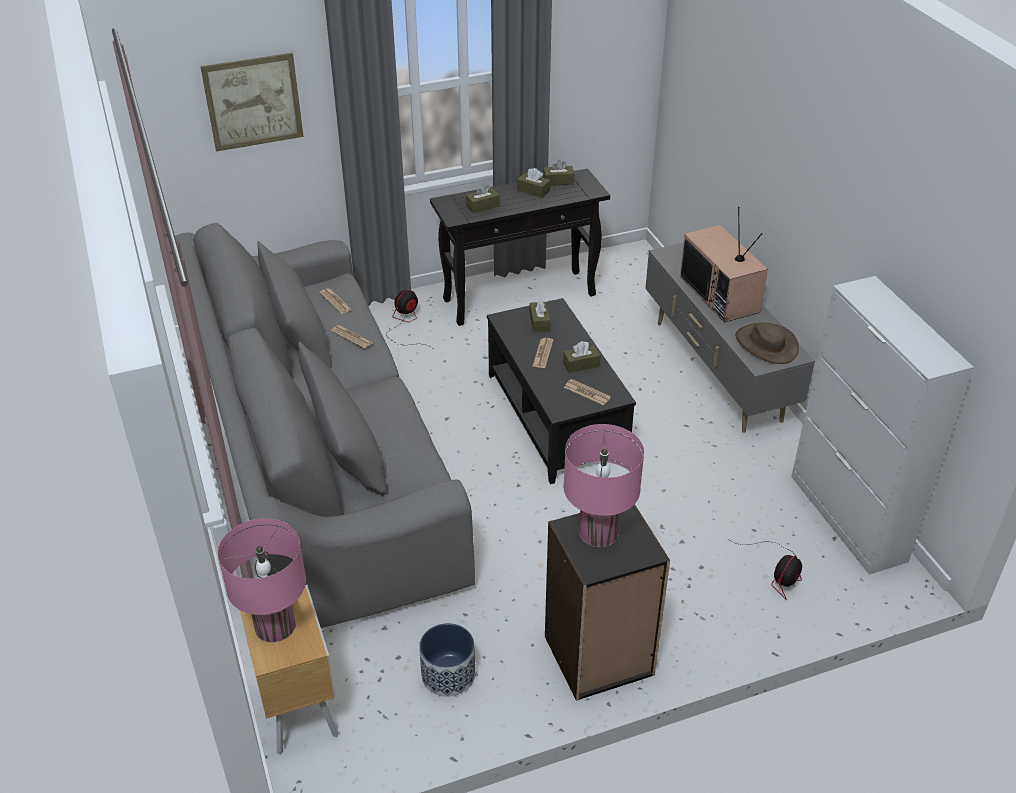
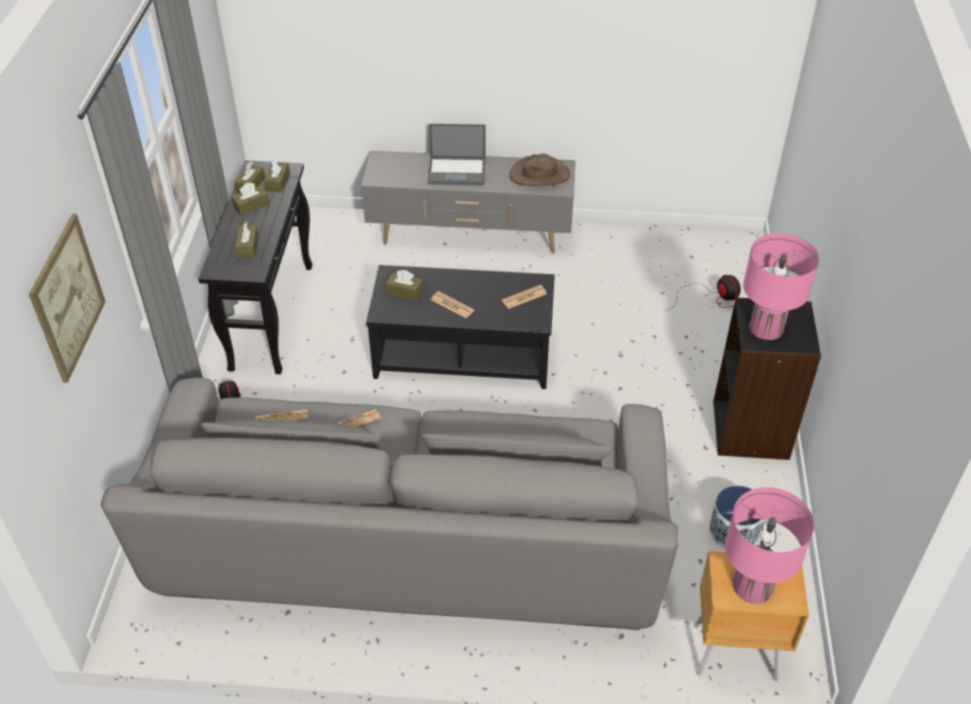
camera: 65 degrees left, 5 degrees up
brown tissue box [563,341,600,373] -> brown tissue box moved to [264,160,290,193]
television [680,207,768,323] -> laptop [428,124,485,185]
white cabinet [791,276,974,575] -> none

